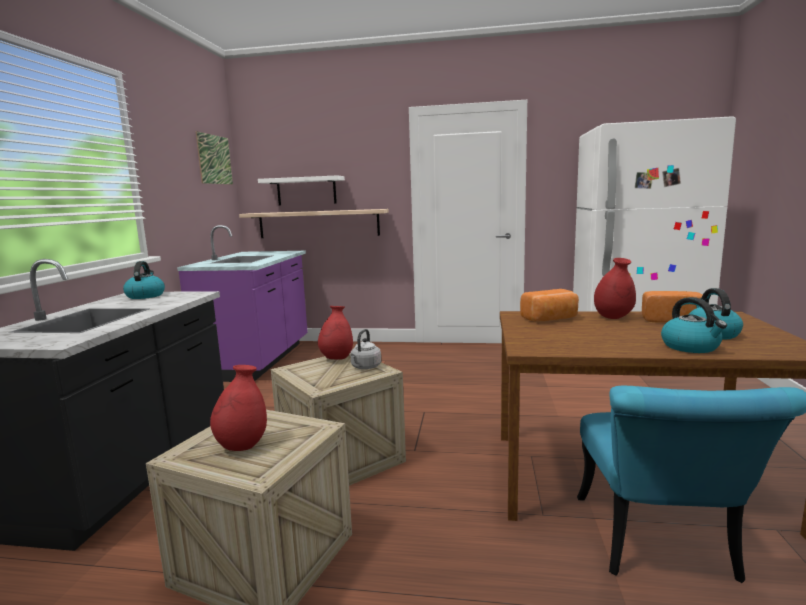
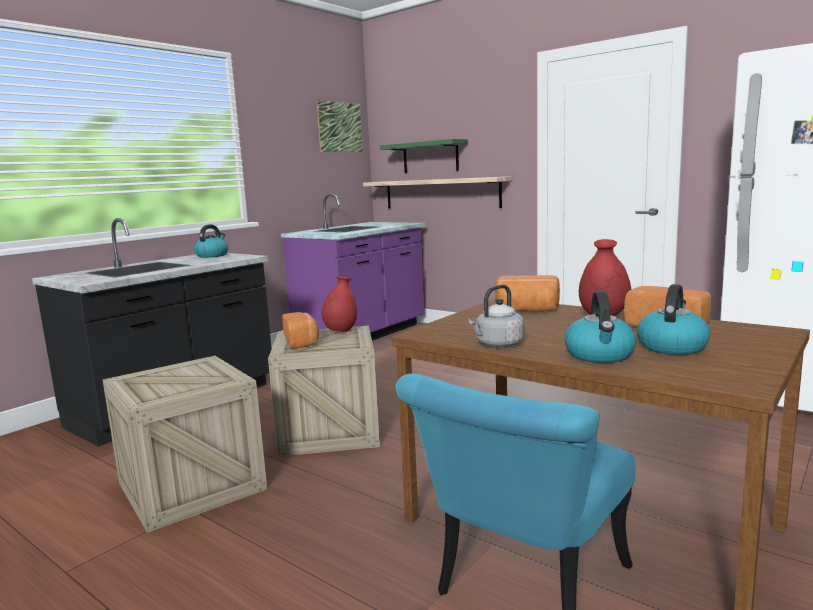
camera: 30 degrees right, 0 degrees up
red vase [210,365,267,451] -> none
white shelf [258,175,345,205] -> green shelf [380,139,467,173]
grey kettle [350,329,381,369] -> grey kettle moved to [468,285,525,347]
none -> bread [282,312,319,349]

